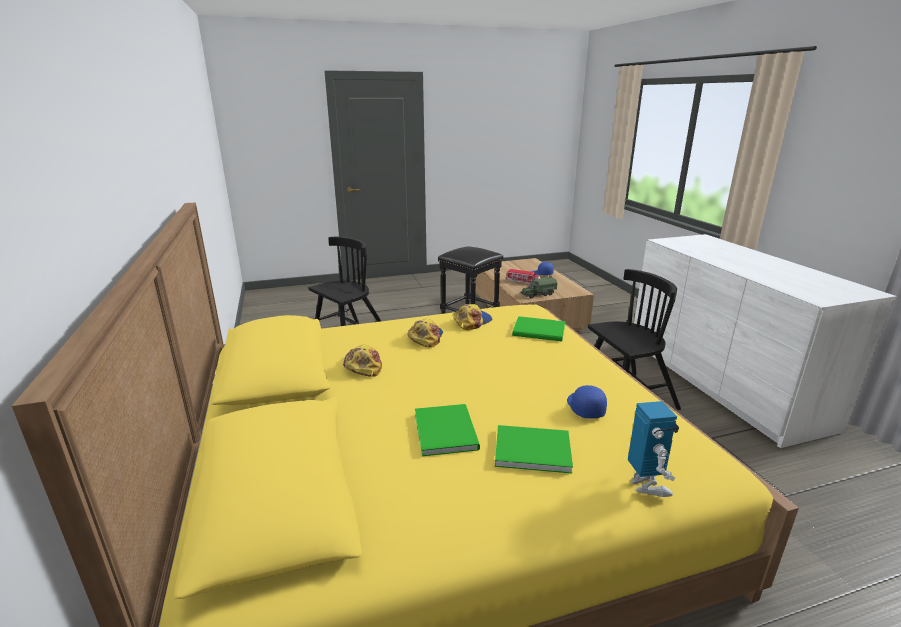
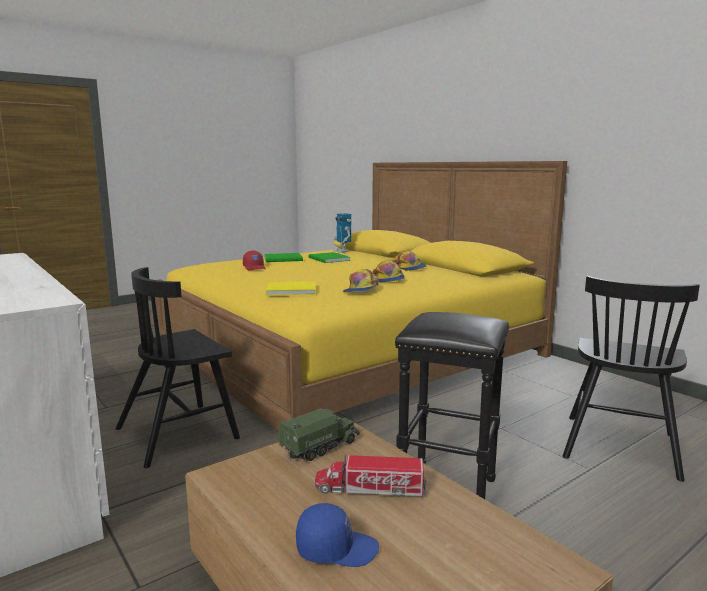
camera: 160 degrees right, 10 degrees down
green book [512,316,565,341] -> yellow book [266,282,316,295]
blue cap [567,385,607,419] -> red cap [243,250,266,271]
toy robot [628,401,679,497] -> toy robot moved to [333,213,351,253]

